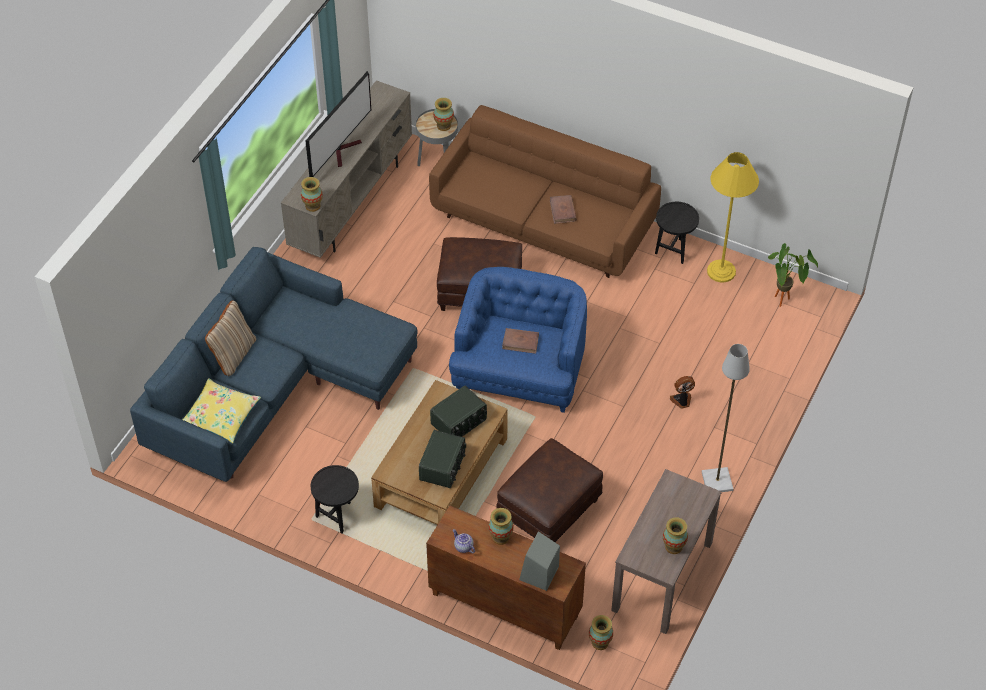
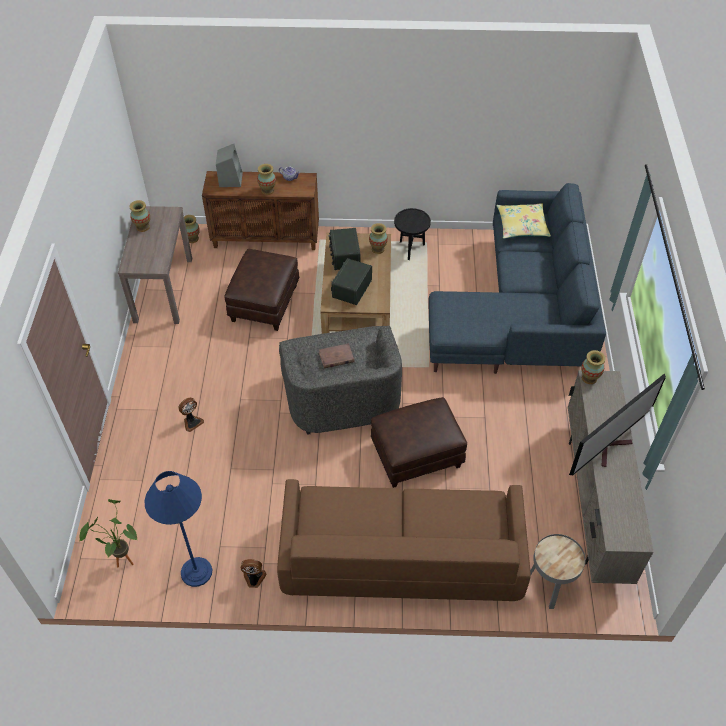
camera: 155 degrees right, 0 degrees up
beige pillow [205,300,256,376] -> none
television [305,71,371,177] -> television turned 135 degrees counterclockwise [569,373,666,475]
vase [433,98,454,131] -> vase moved to [369,223,388,254]
blue armchair [449,267,587,413] -> grey armchair [279,325,402,435]
brown book [550,195,577,224] -> none
black side table [655,202,699,264] -> fan [241,559,266,588]
grey floor lamp [702,344,750,492] -> none
yellow floor lamp [707,152,759,282] -> blue floor lamp [145,471,212,587]

